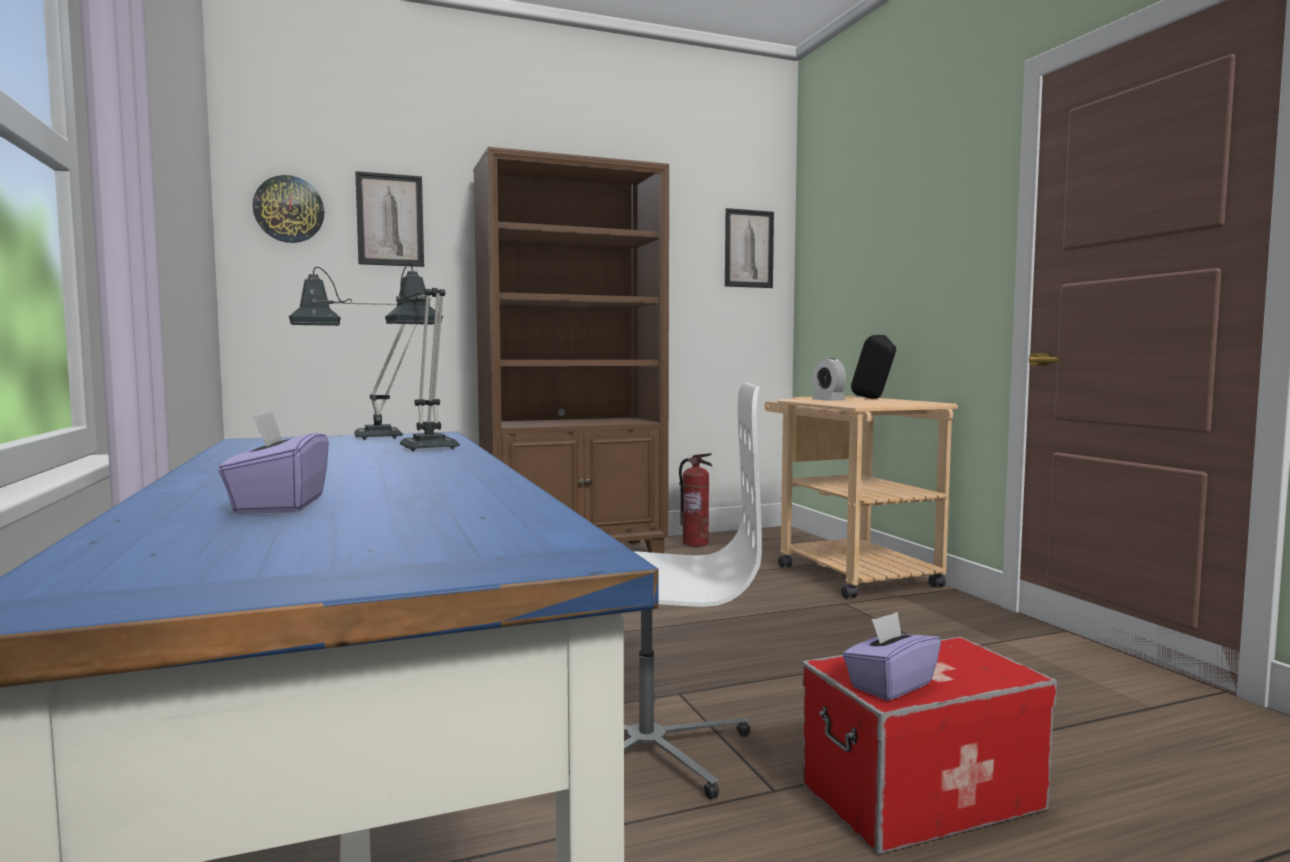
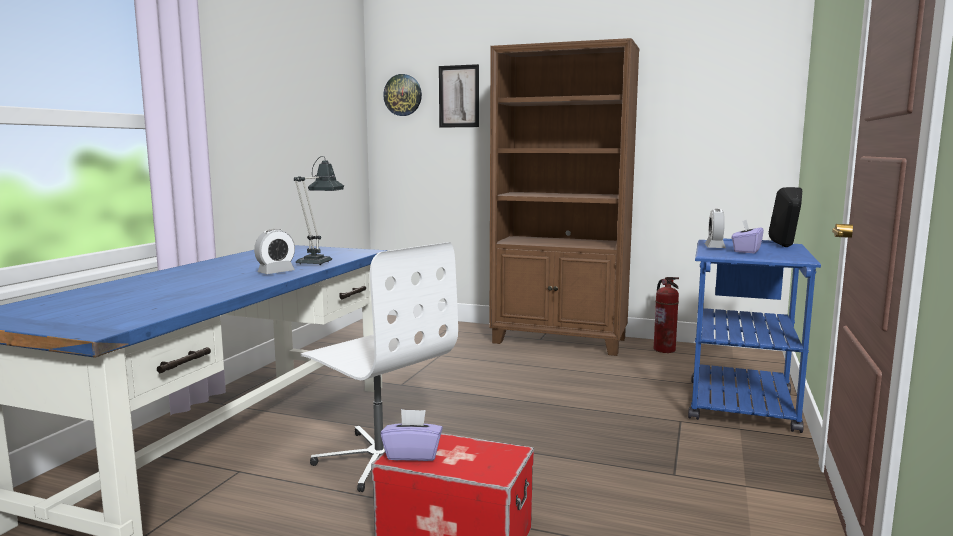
camera: 40 degrees right, 5 degrees up
purple tissue box [218,412,329,514] -> purple tissue box moved to [732,220,764,253]
table lamp [289,267,417,440] -> none
picture [725,208,774,288] -> none
beige cart [764,396,958,599] -> blue cart [688,238,821,433]
none -> alarm clock [254,229,295,274]

